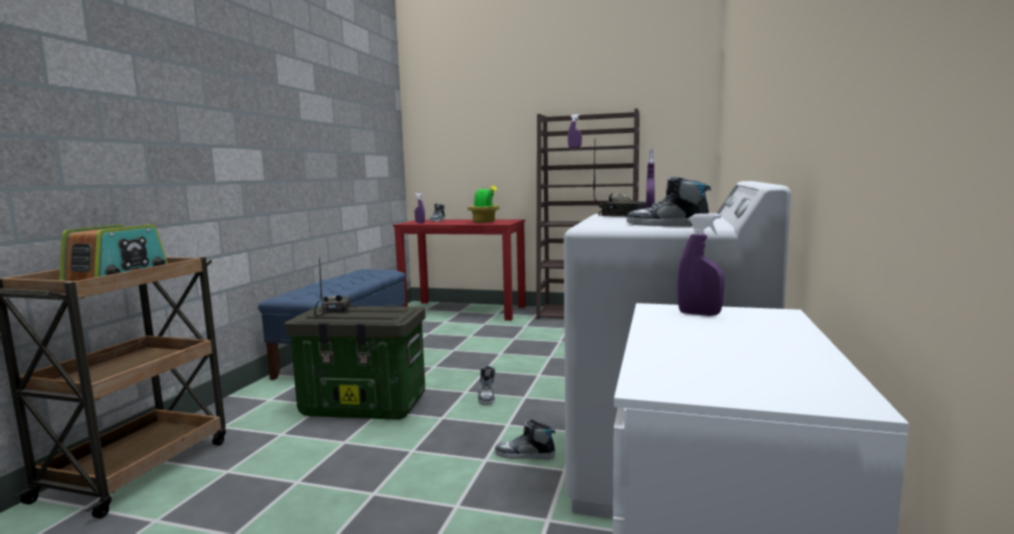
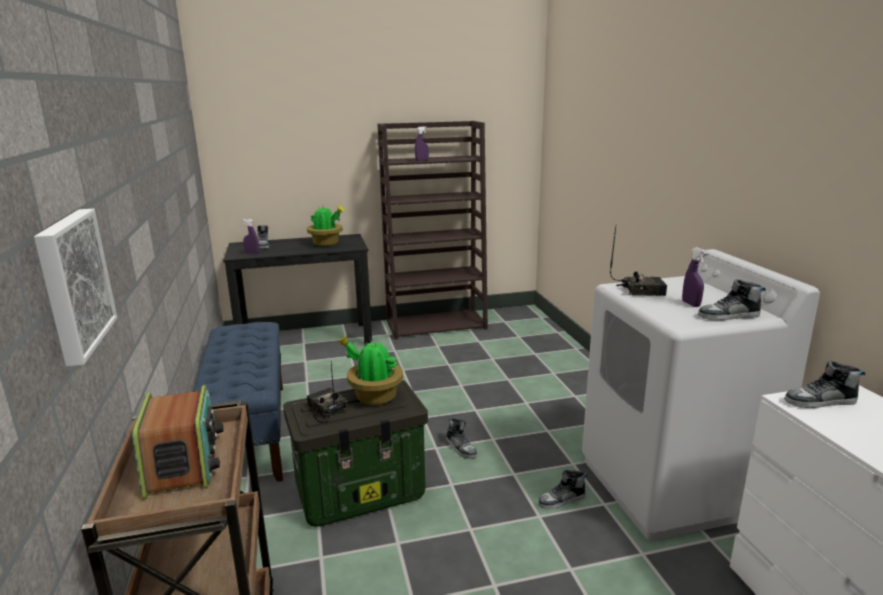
camera: 30 degrees left, 10 degrees up
red desk [393,219,526,321] -> black desk [223,234,372,346]
purple spray bottle [677,213,725,316] -> shoe [784,361,865,408]
none -> picture [34,209,117,367]
none -> potted plant [337,335,403,405]

